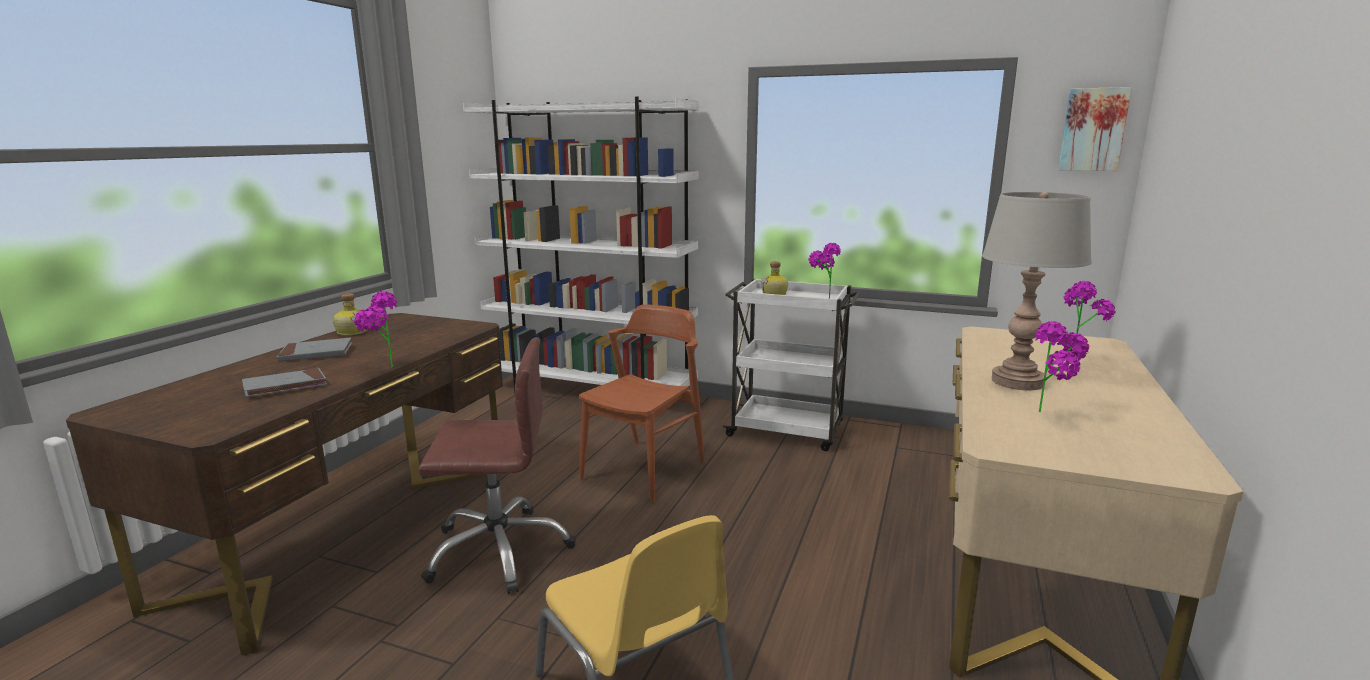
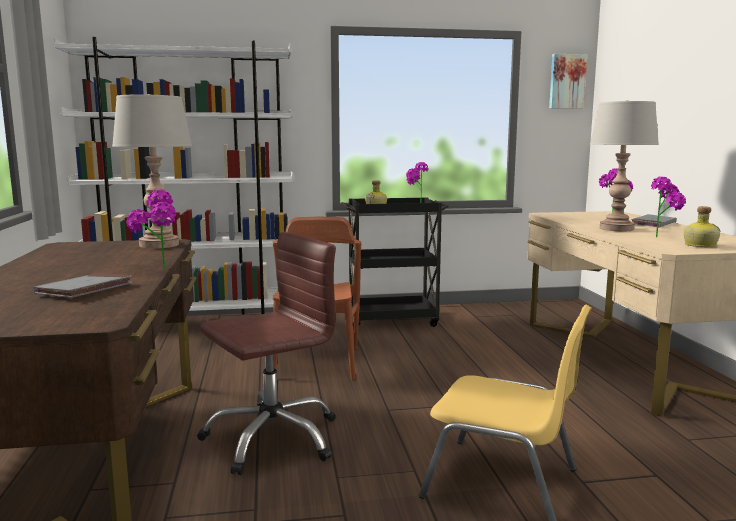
camera: 30 degrees left, 5 degrees down
grey book [277,337,352,362] -> grey book moved to [631,214,677,227]
bottle [333,293,367,335] -> bottle moved to [684,206,721,247]
white cart [722,279,861,451] -> black cart [341,197,449,327]
none -> grey table lamp [112,94,192,249]

